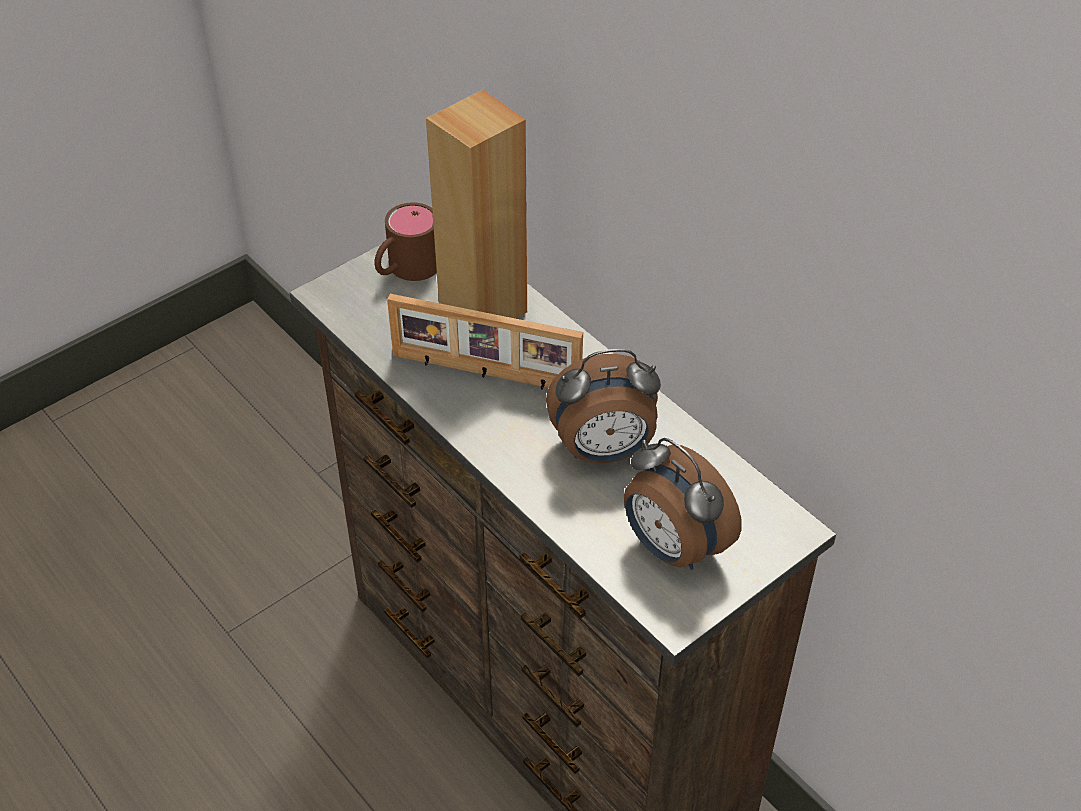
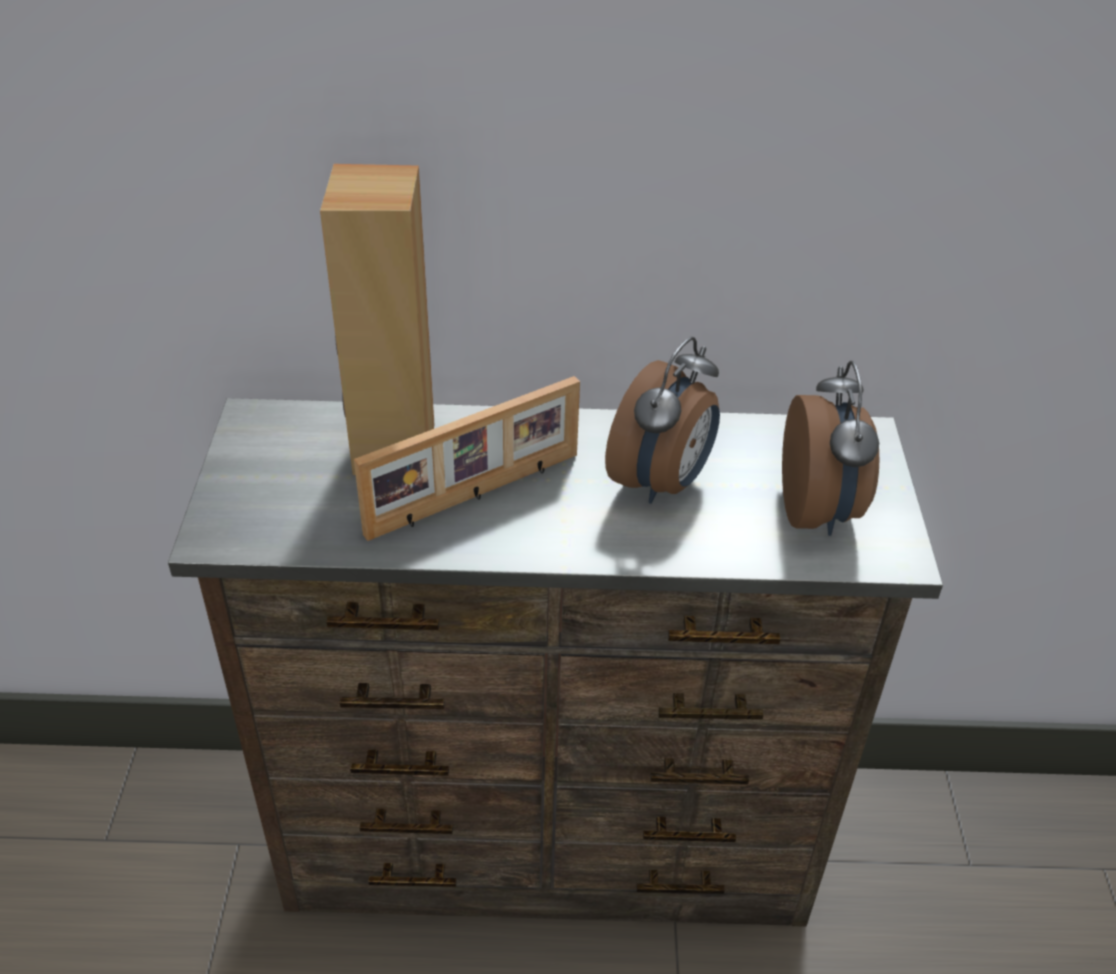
camera: 50 degrees left, 5 degrees down
brown mug [374,202,437,281] -> none
alarm clock [624,438,742,570] -> alarm clock turned 90 degrees counterclockwise [782,361,879,536]

